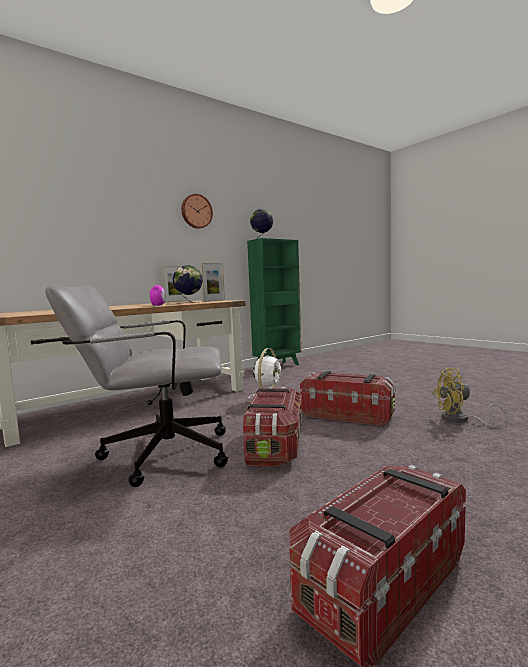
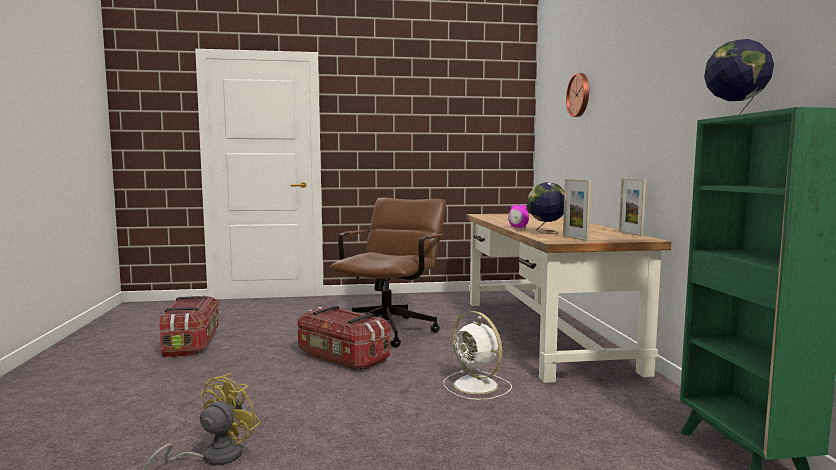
camera: 120 degrees right, 0 degrees up
grey office chair [45,285,228,487] -> brown office chair [330,197,446,348]
wall clock [181,194,213,229] -> wall clock moved to [566,73,589,117]
storage box [300,371,396,426] -> none

